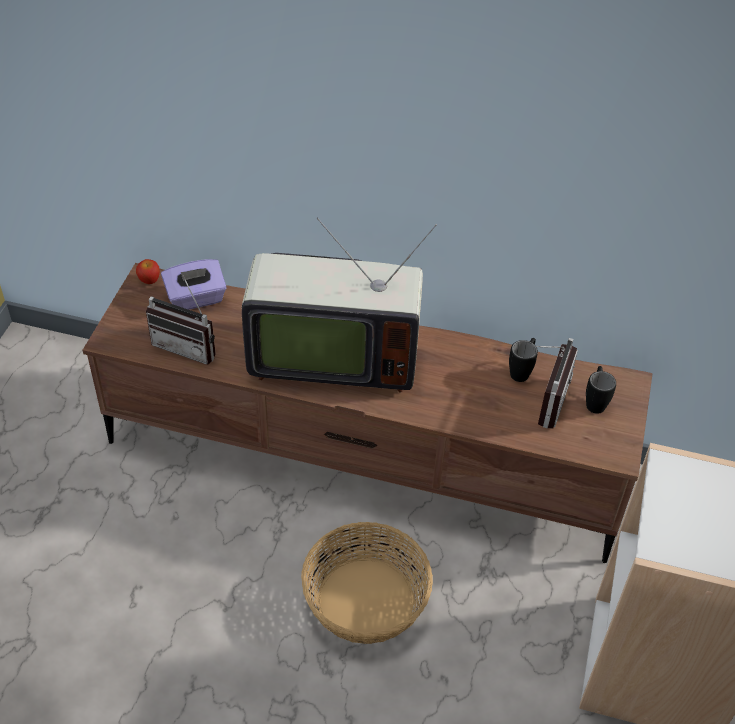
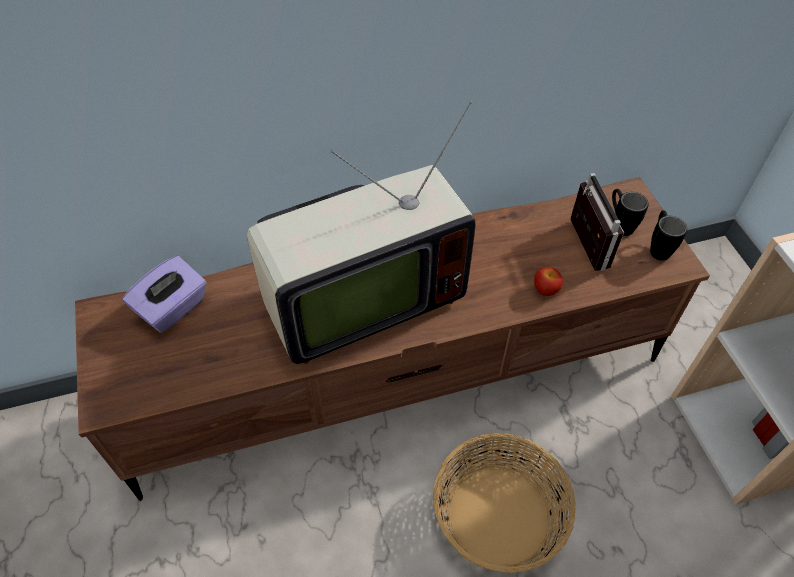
camera: 30 degrees left, 5 degrees up
apple [136,259,160,284] -> apple moved to [534,267,563,296]
radio [146,276,216,365] -> none
black mug [509,338,538,382] -> black mug moved to [650,210,687,261]

